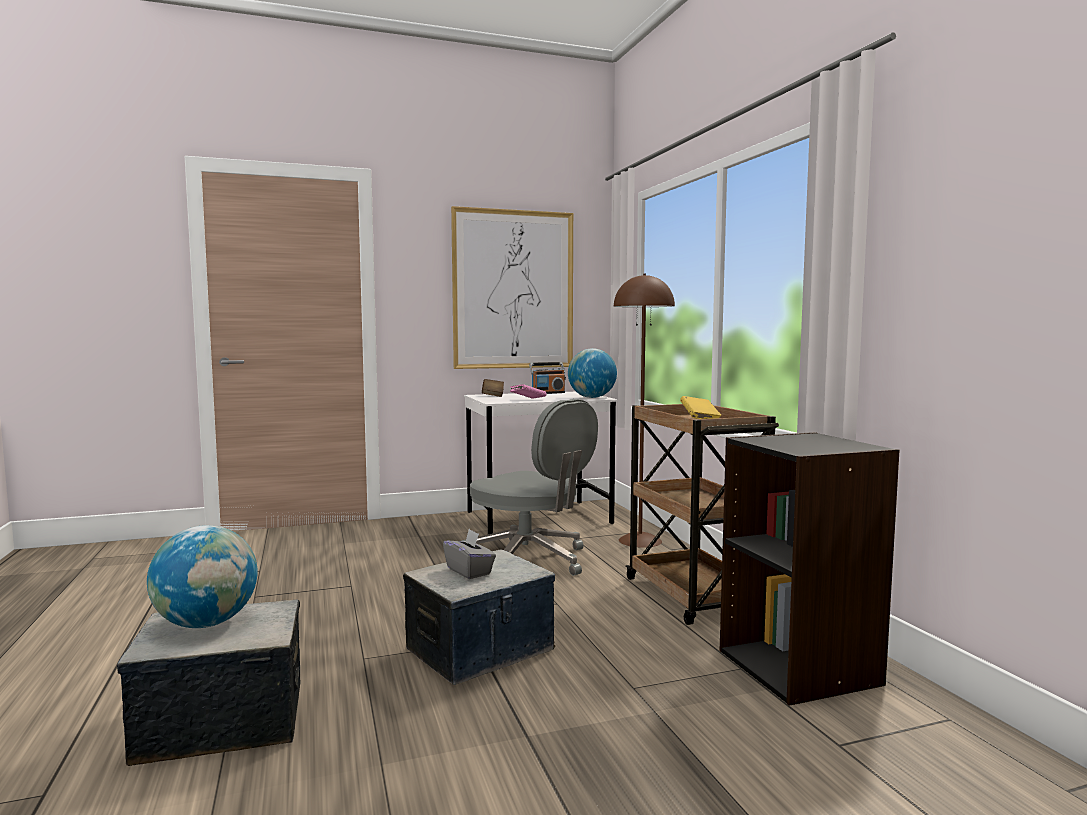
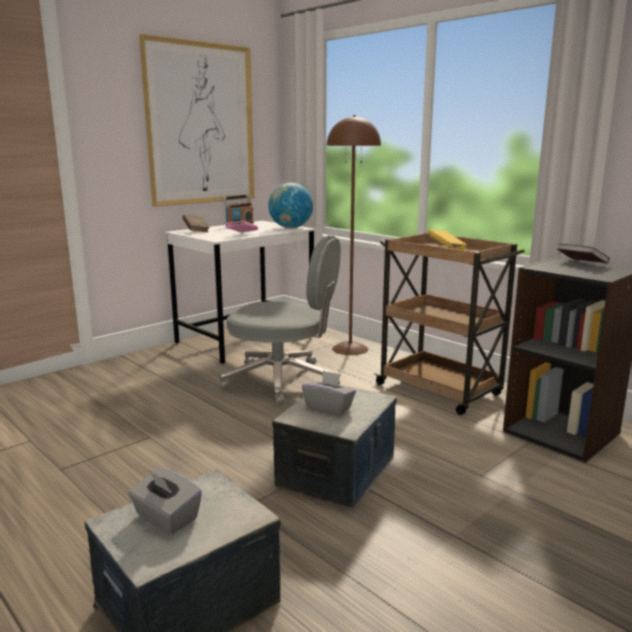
camera: 25 degrees left, 10 degrees up
globe [147,525,258,628] -> grey tissue box [128,468,202,534]
none -> book [557,244,610,263]

